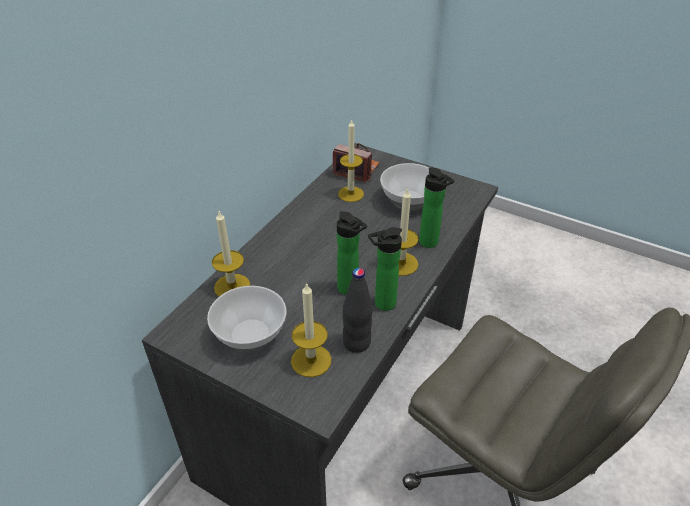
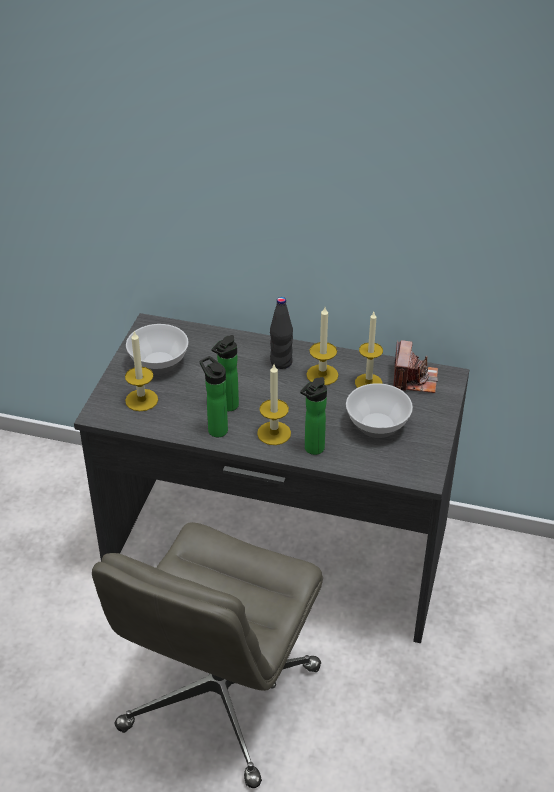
camera: 75 degrees right, 0 degrees up
candle [212,211,251,297] -> candle moved to [306,307,339,385]
black bottle [343,268,373,353] -> black bottle moved to [270,297,293,369]

